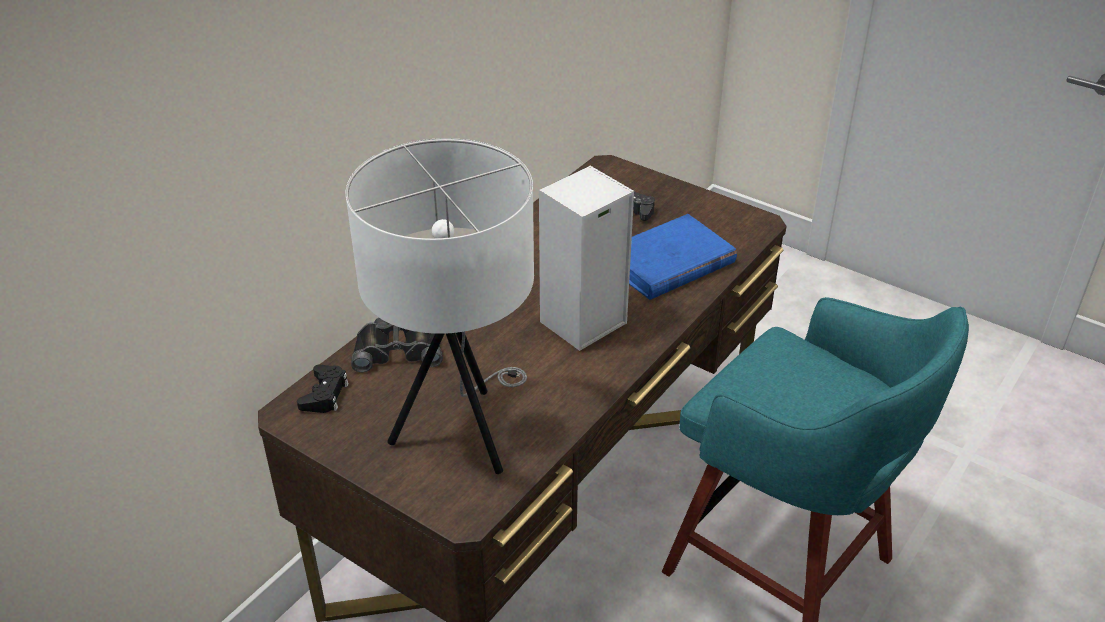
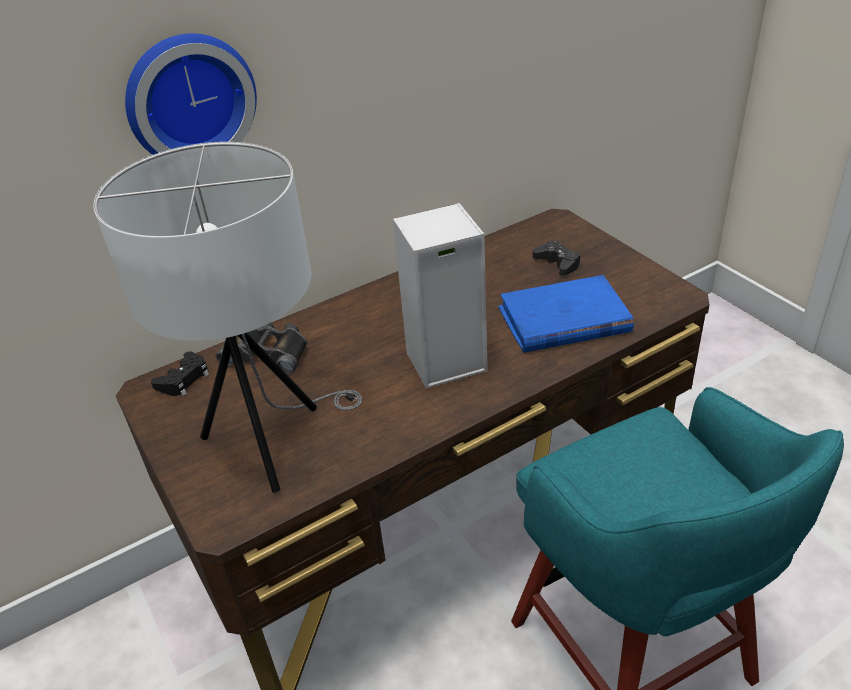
camera: 25 degrees right, 0 degrees up
none -> wall clock [125,33,257,155]

